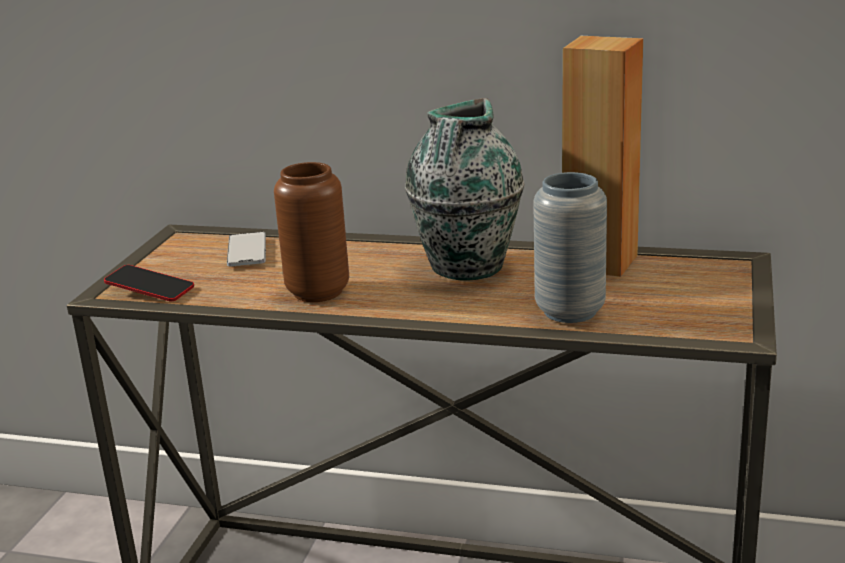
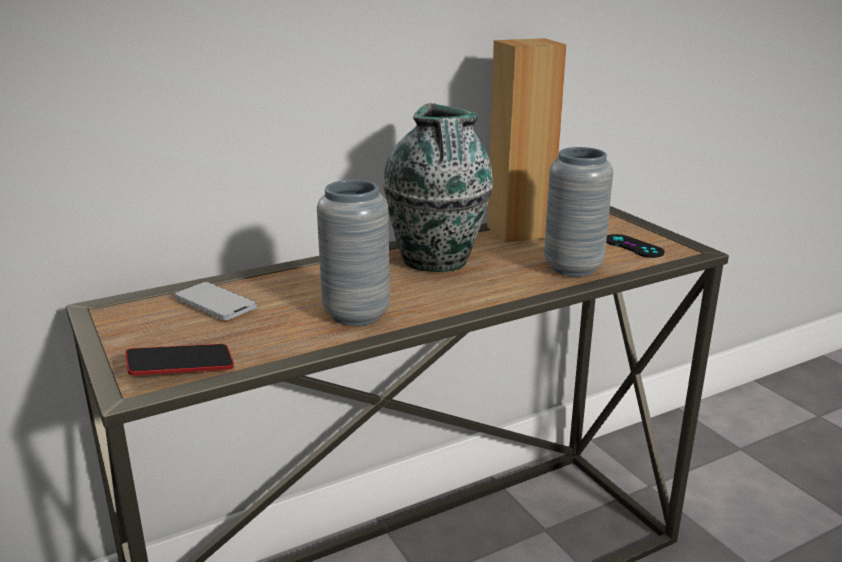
camera: 45 degrees left, 0 degrees up
brown vase [274,162,349,302] -> grey vase [317,180,390,326]
none -> black game controller [606,234,665,258]

